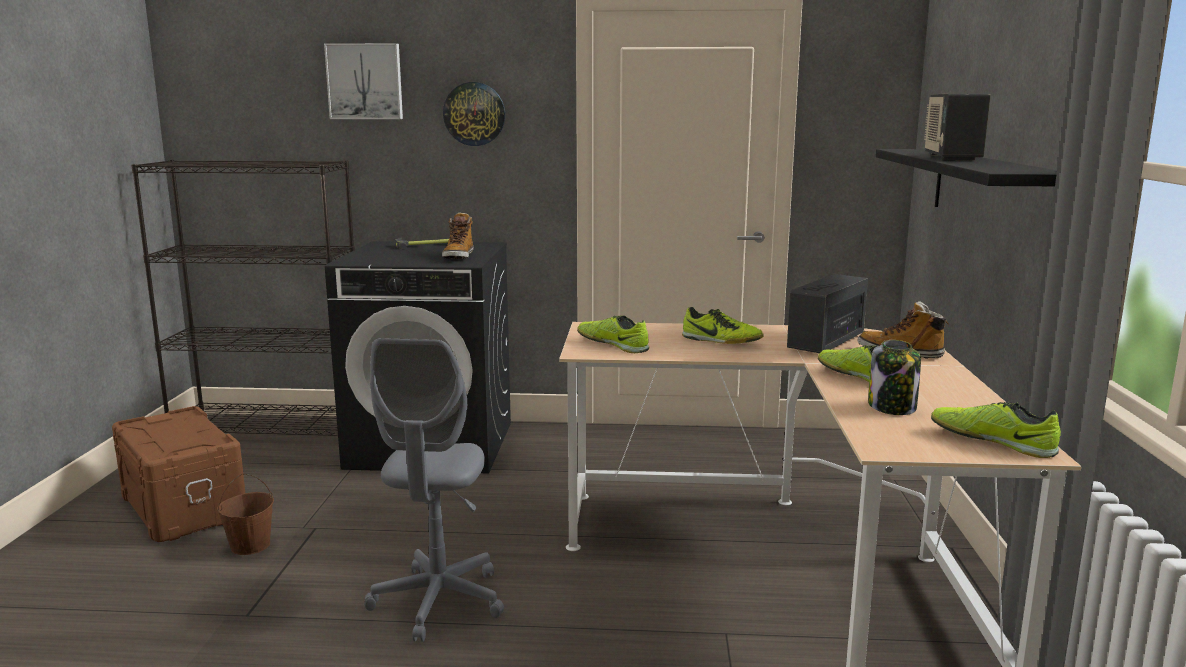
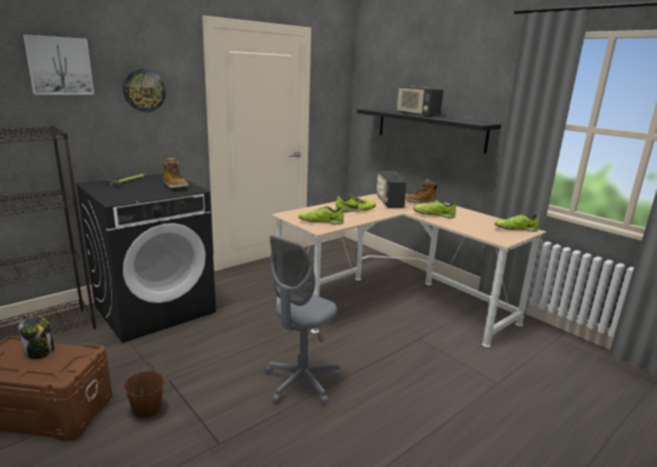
camera: 45 degrees left, 5 degrees up
grey office chair [364,338,504,642] -> grey office chair turned 75 degrees clockwise [265,235,340,405]
jar [868,340,921,415] -> jar moved to [18,316,55,359]

